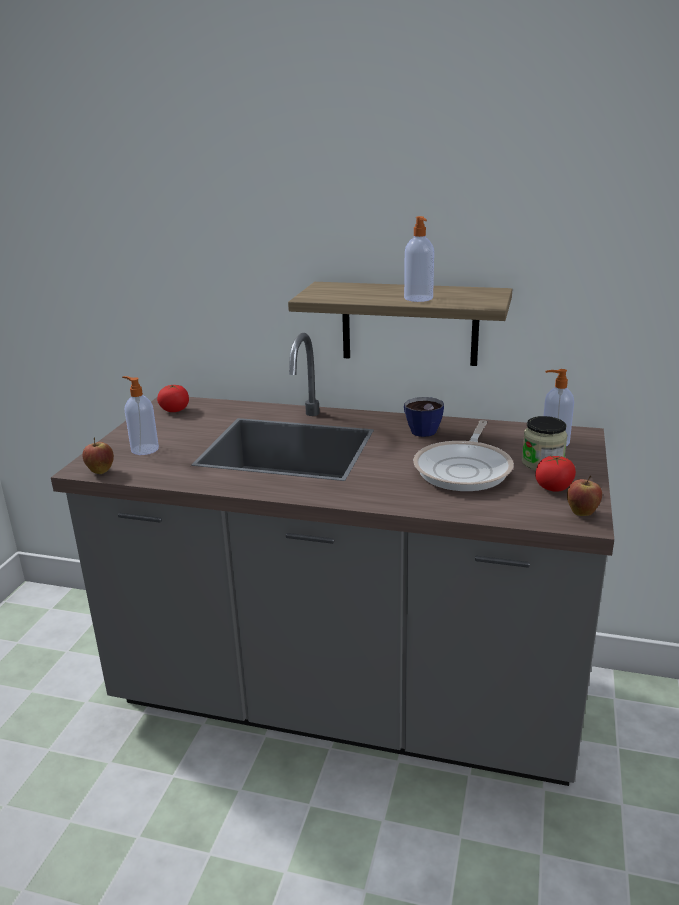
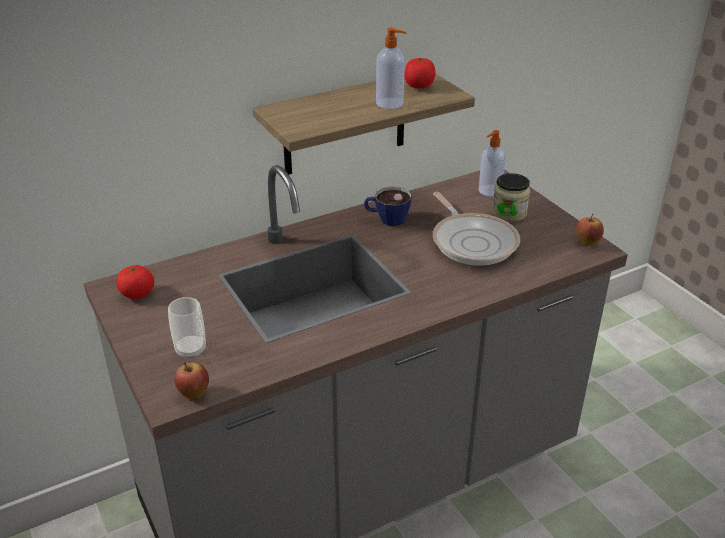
camera: 45 degrees left, 10 degrees up
soap dispenser [122,376,159,455] -> cup [168,297,206,359]
tomato [535,455,576,492] -> tomato moved to [404,57,436,88]

